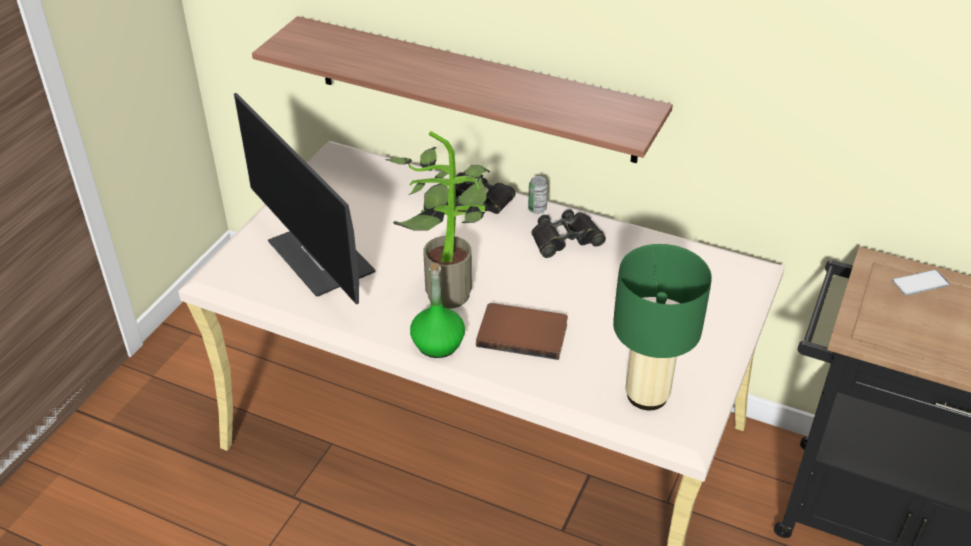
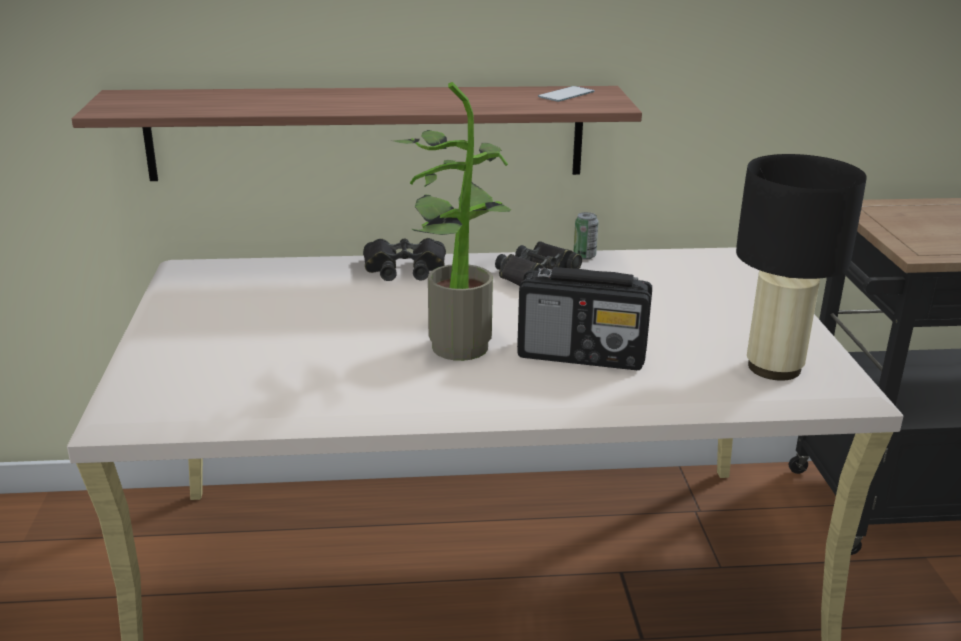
camera: 30 degrees left, 15 degrees down
monitor [234,93,376,305] -> none
green bottle [410,263,465,358] -> none
brown book [476,303,568,360] -> radio [517,267,652,370]
can [528,176,548,214] -> can moved to [573,212,599,260]
green table lamp [613,244,712,410] -> black table lamp [736,154,867,381]
phone [892,270,950,295] -> phone moved to [538,86,595,102]

